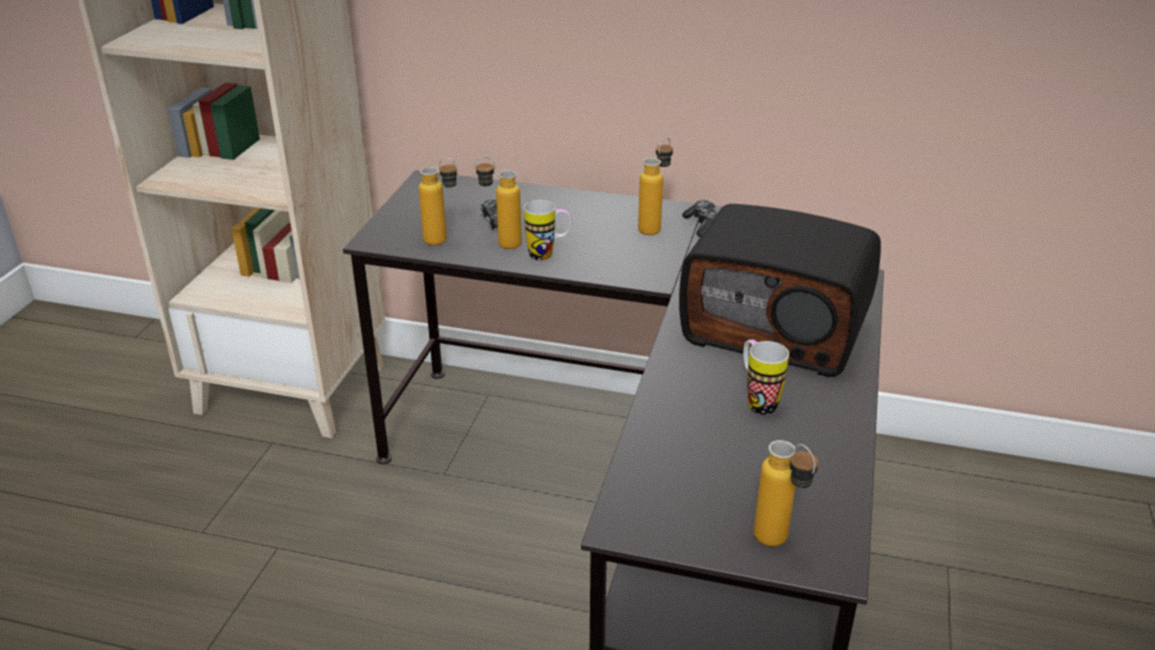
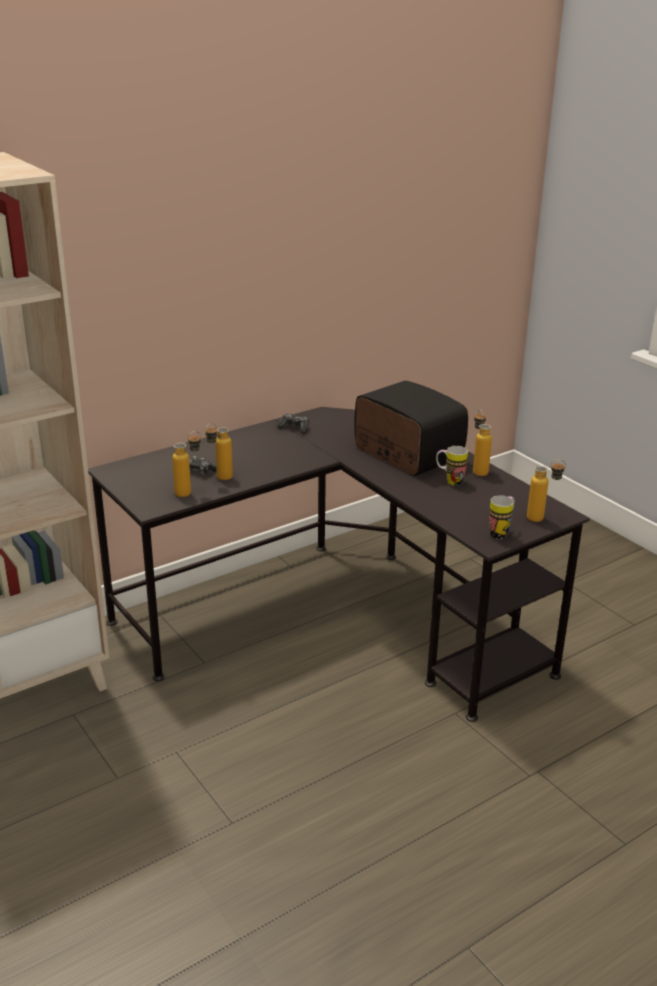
camera: 50 degrees left, 5 degrees down
mug [524,200,572,261] -> mug moved to [489,495,514,539]
bottle [638,138,673,235] -> bottle moved to [473,409,492,476]
radio [679,204,881,377] -> radio turned 105 degrees counterclockwise [354,381,468,476]

